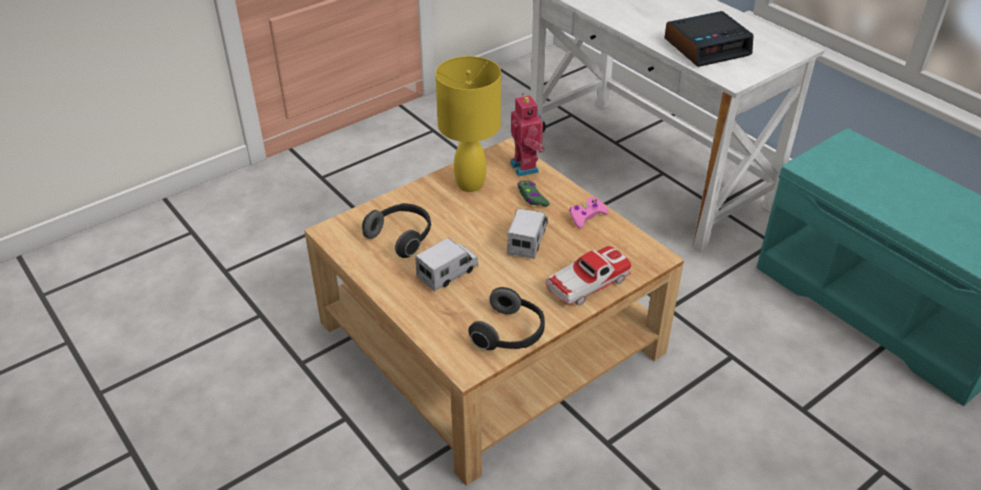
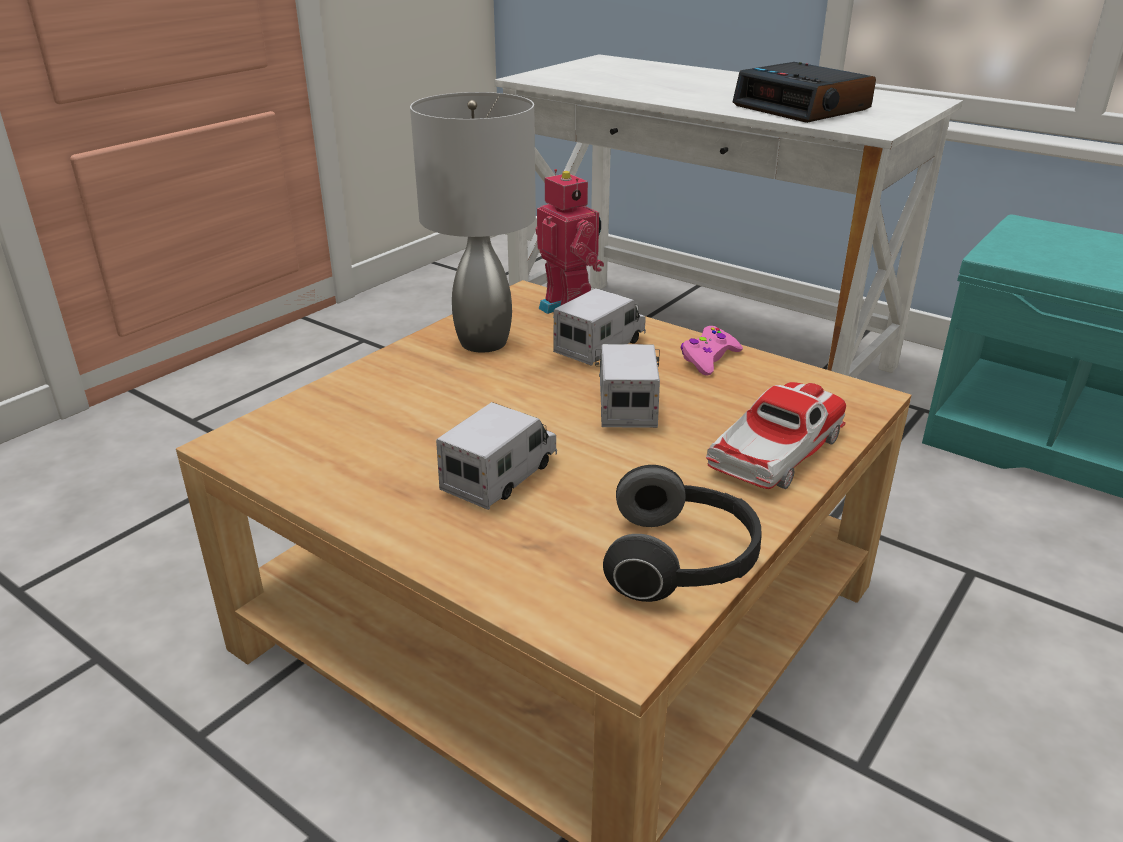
camera: 15 degrees left, 10 degrees down
headphones [362,203,431,258] -> none
yellow table lamp [435,56,501,192] -> grey table lamp [410,92,536,353]
green game controller [517,180,550,207] -> toy truck [553,288,646,366]
alarm clock [665,11,753,67] -> alarm clock turned 90 degrees clockwise [732,62,876,123]

